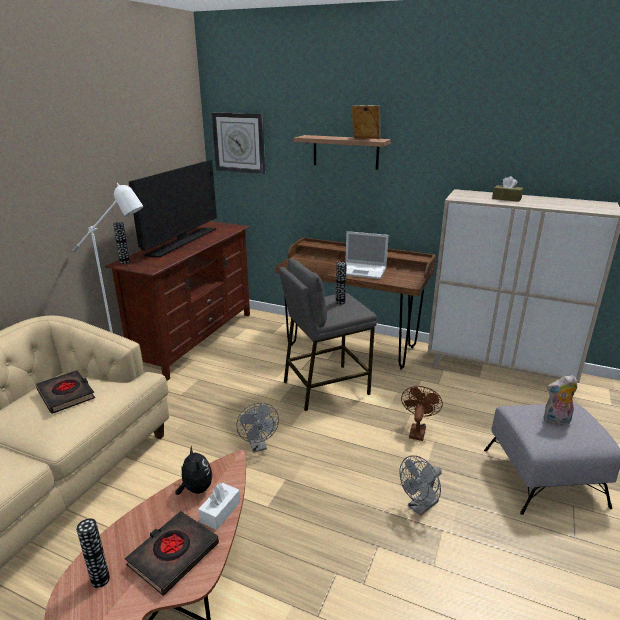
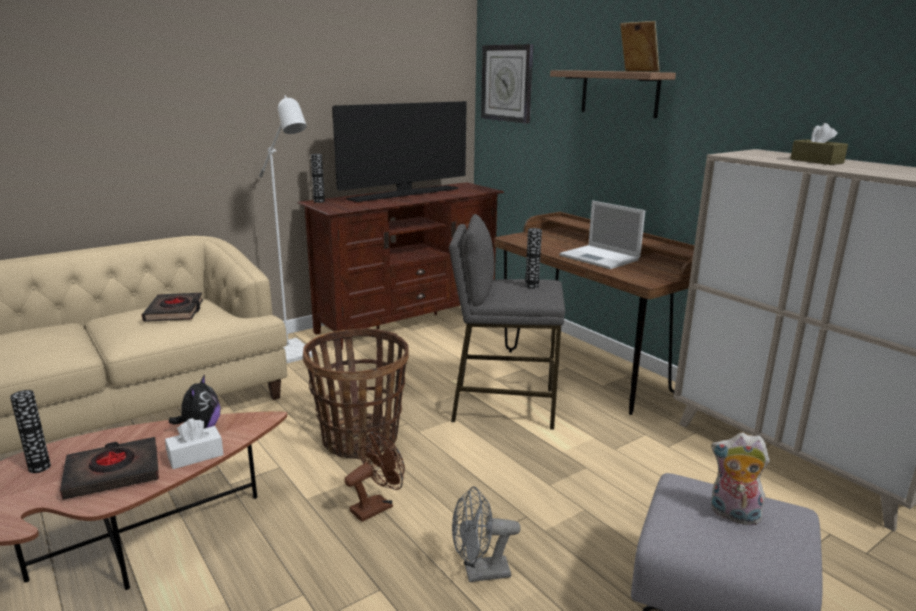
camera: 30 degrees right, 5 degrees down
grey fan [236,403,279,453] -> basket [302,328,409,460]
brown fan [401,386,443,441] -> brown fan moved to [344,431,405,522]

